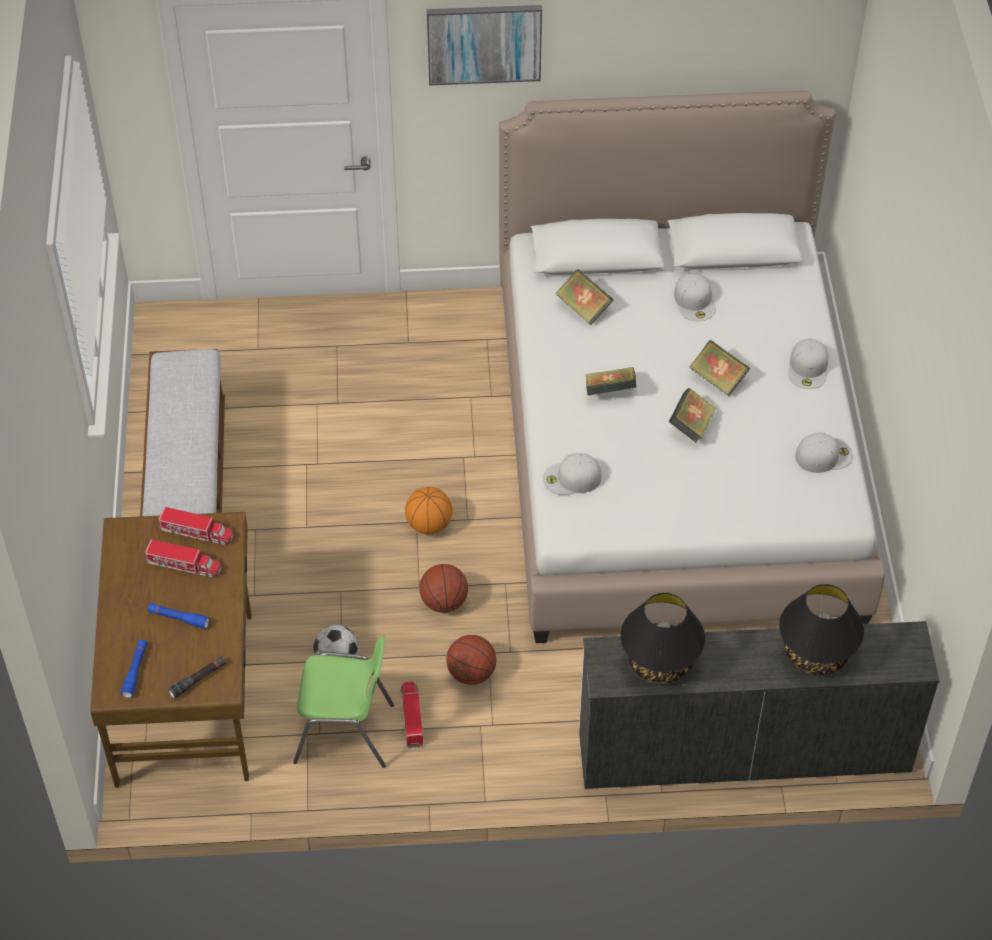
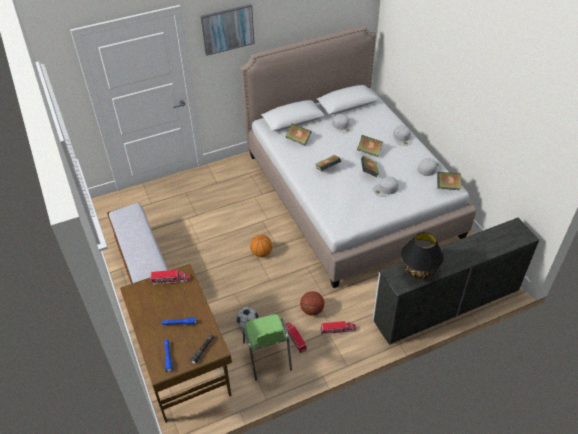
camera: 20 degrees left, 5 degrees down
toy truck [145,539,221,578] -> toy truck moved to [320,321,356,335]
green chair [293,636,394,768] -> green chair turned 90 degrees clockwise [243,314,292,380]
basketball [419,564,468,613] -> none
white cap [543,453,602,495] -> white cap moved to [373,176,399,197]
black table lamp [779,584,864,675] -> none
none -> book [437,172,462,190]

